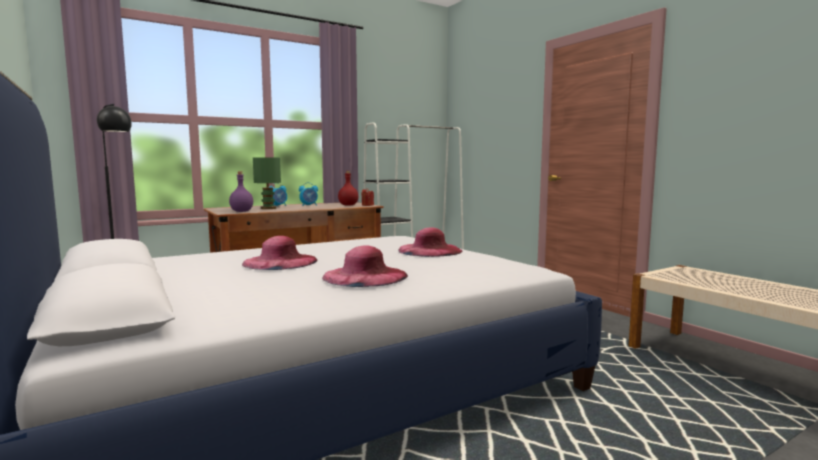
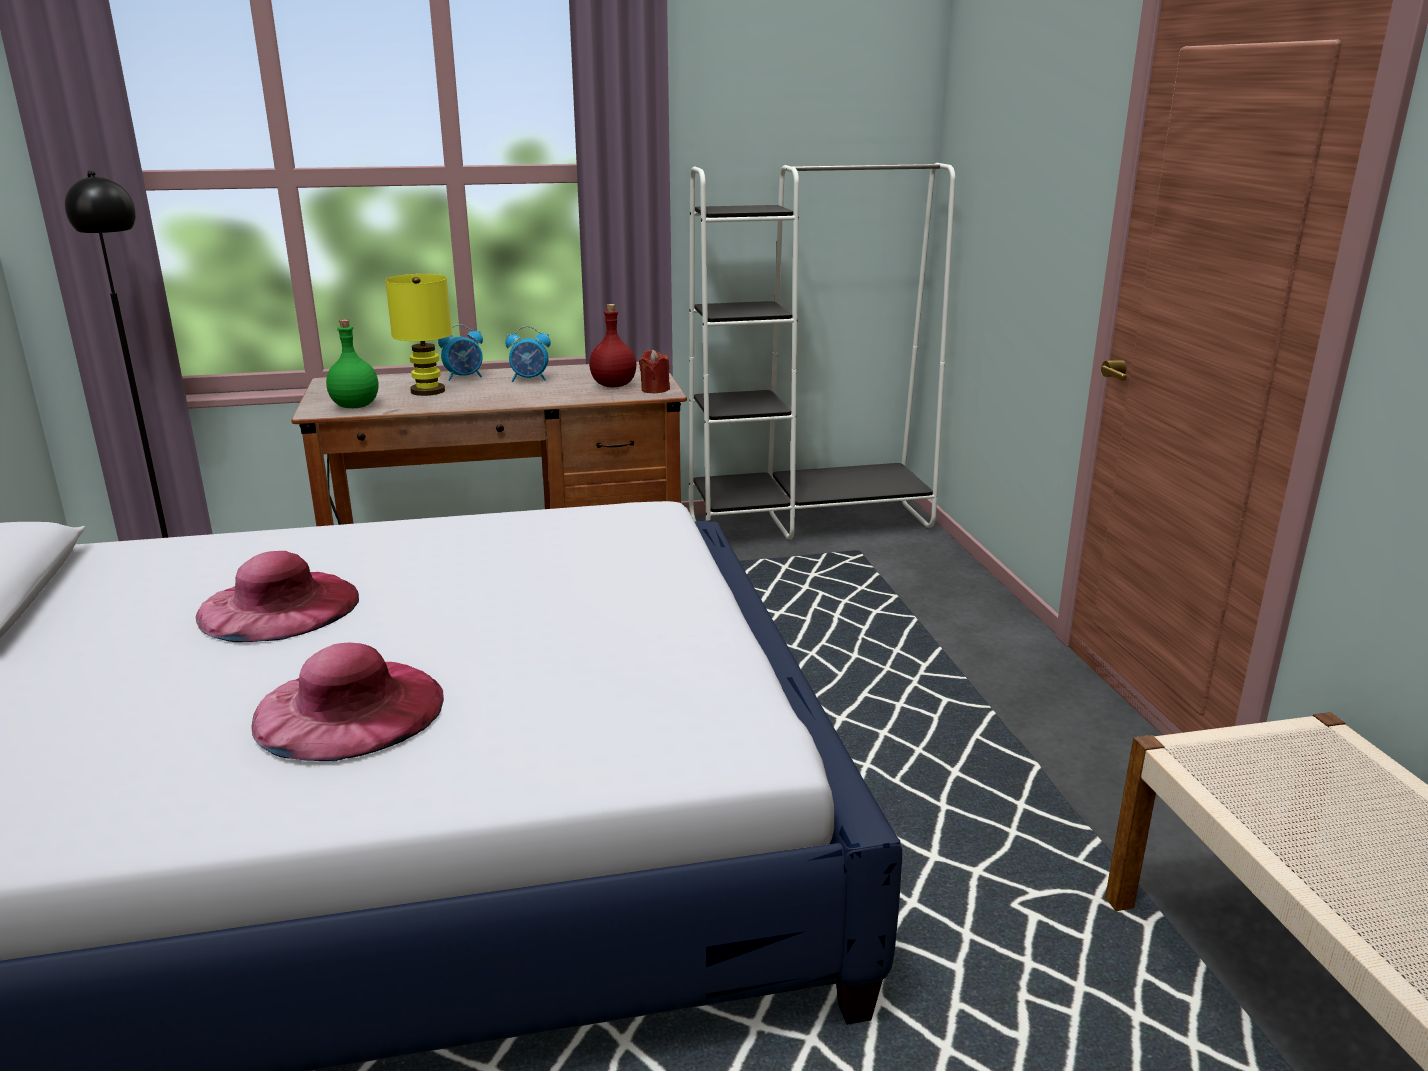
camera: 20 degrees right, 15 degrees up
purple bottle [229,171,253,212] -> green bottle [326,319,378,408]
green table lamp [253,157,281,209] -> yellow table lamp [385,274,452,396]
pink hat [398,227,462,257] -> none

